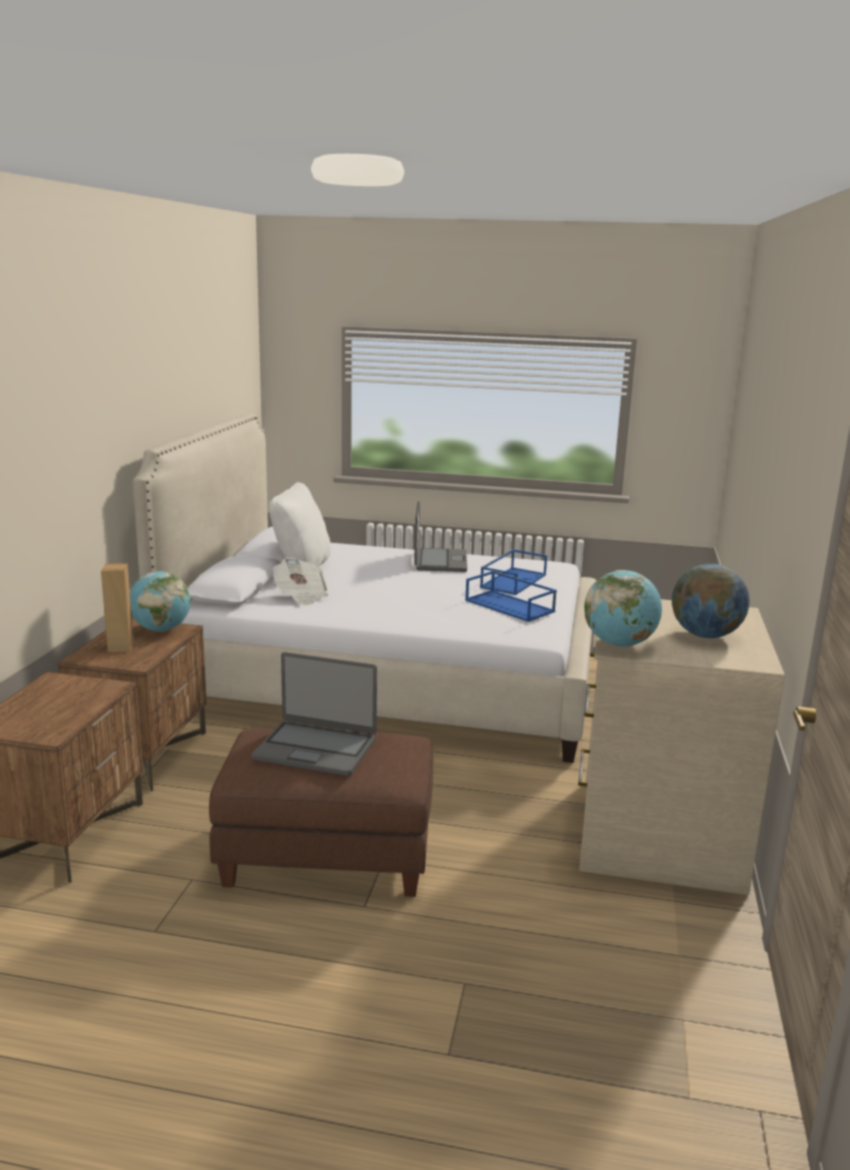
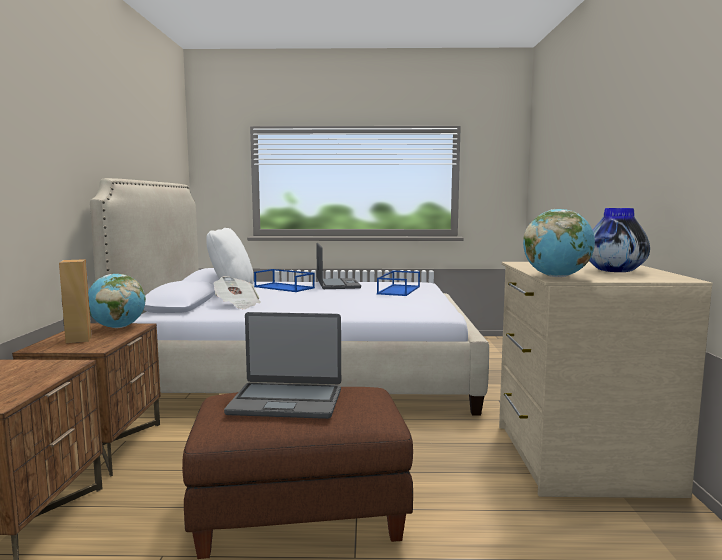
camera: 10 degrees left, 10 degrees down
blue tray [465,571,557,622] -> blue tray moved to [254,269,315,292]
globe [672,564,750,638] -> vase [589,208,650,272]

